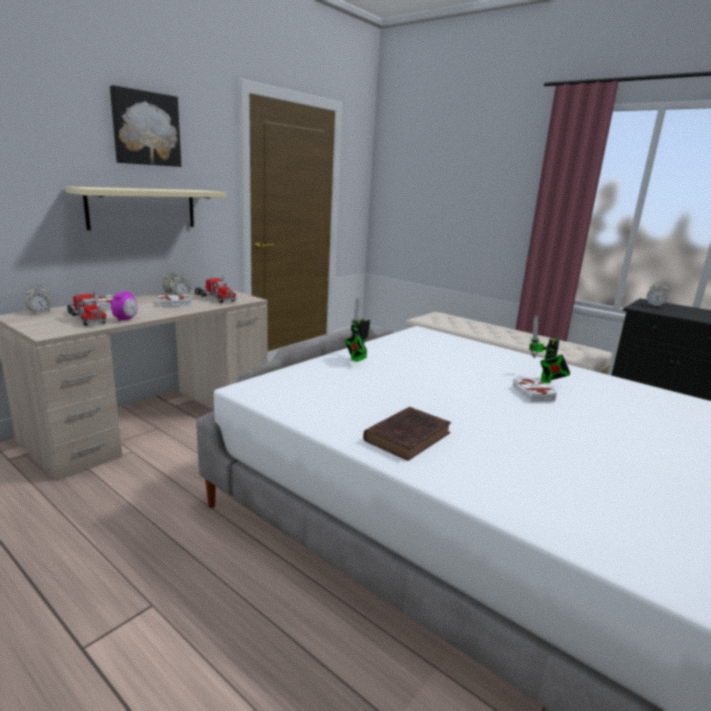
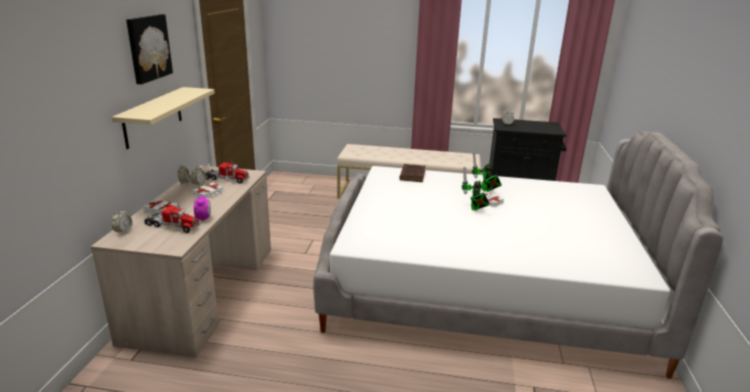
camera: 30 degrees left, 5 degrees up
toy robot [345,298,370,362] -> toy robot moved to [462,166,489,211]
brown book [363,407,451,461] -> brown book moved to [399,164,425,182]

